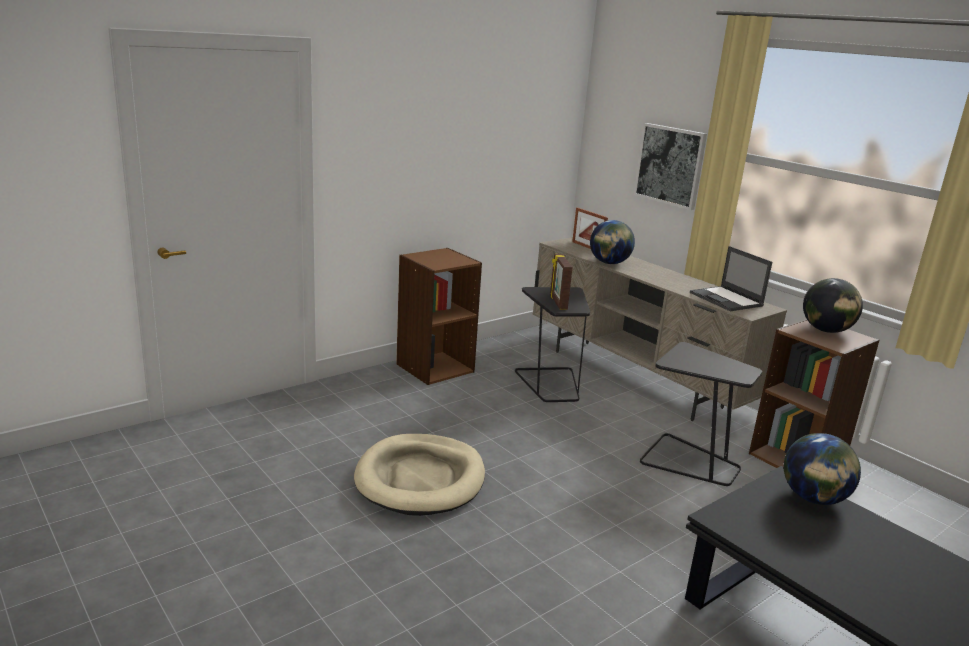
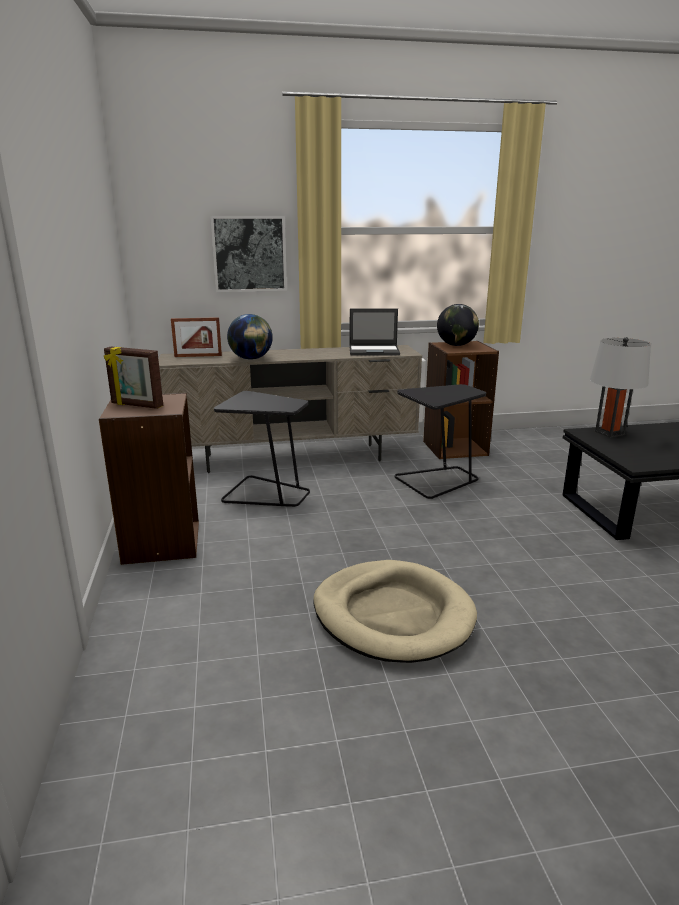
camera: 60 degrees left, 0 degrees up
picture frame [550,254,573,310] -> picture frame moved to [104,347,164,409]
globe [784,433,861,505] -> grey table lamp [590,337,651,438]

